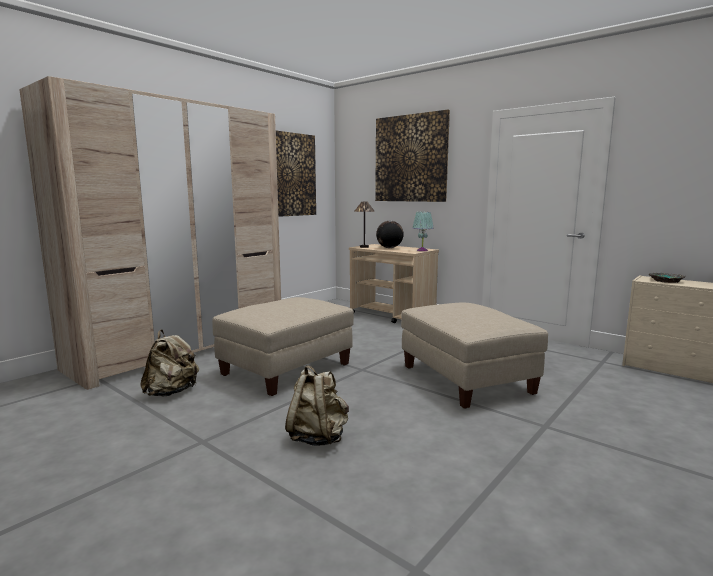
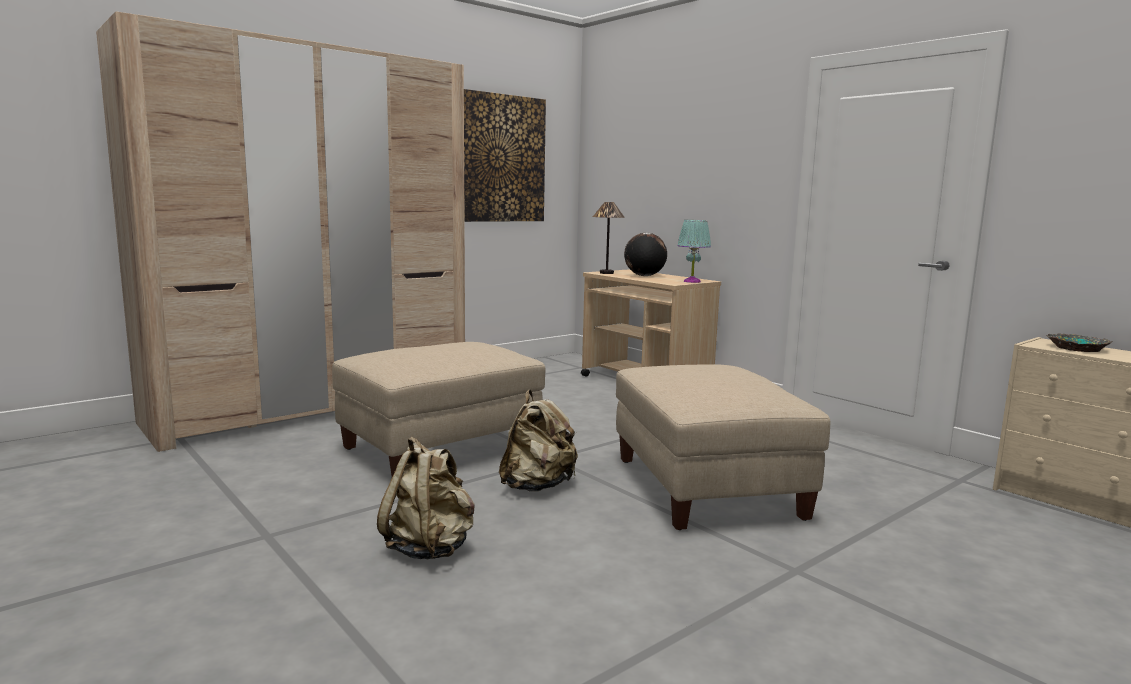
camera: 10 degrees right, 0 degrees up
beige backpack [140,329,199,397] -> beige backpack moved to [499,390,578,491]
picture [375,110,450,202] -> none

